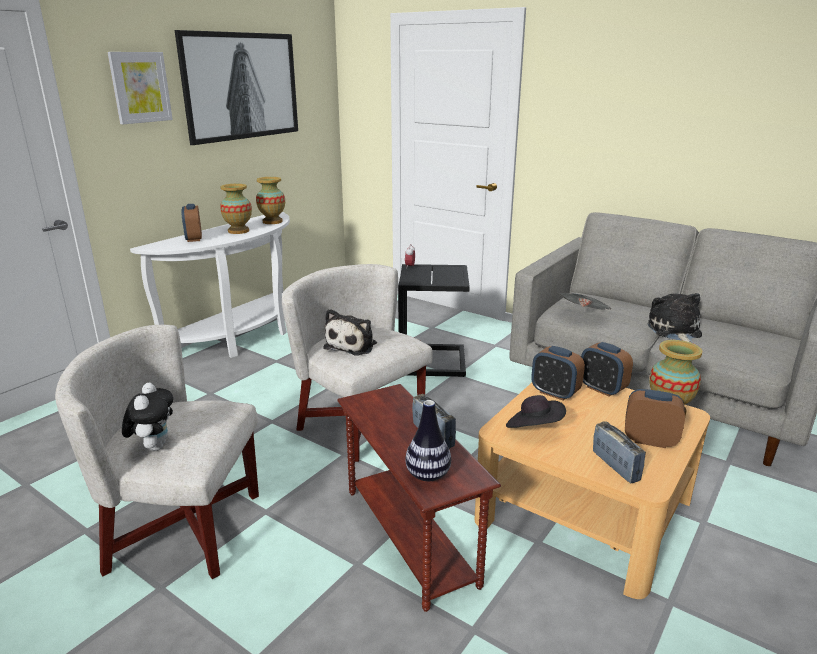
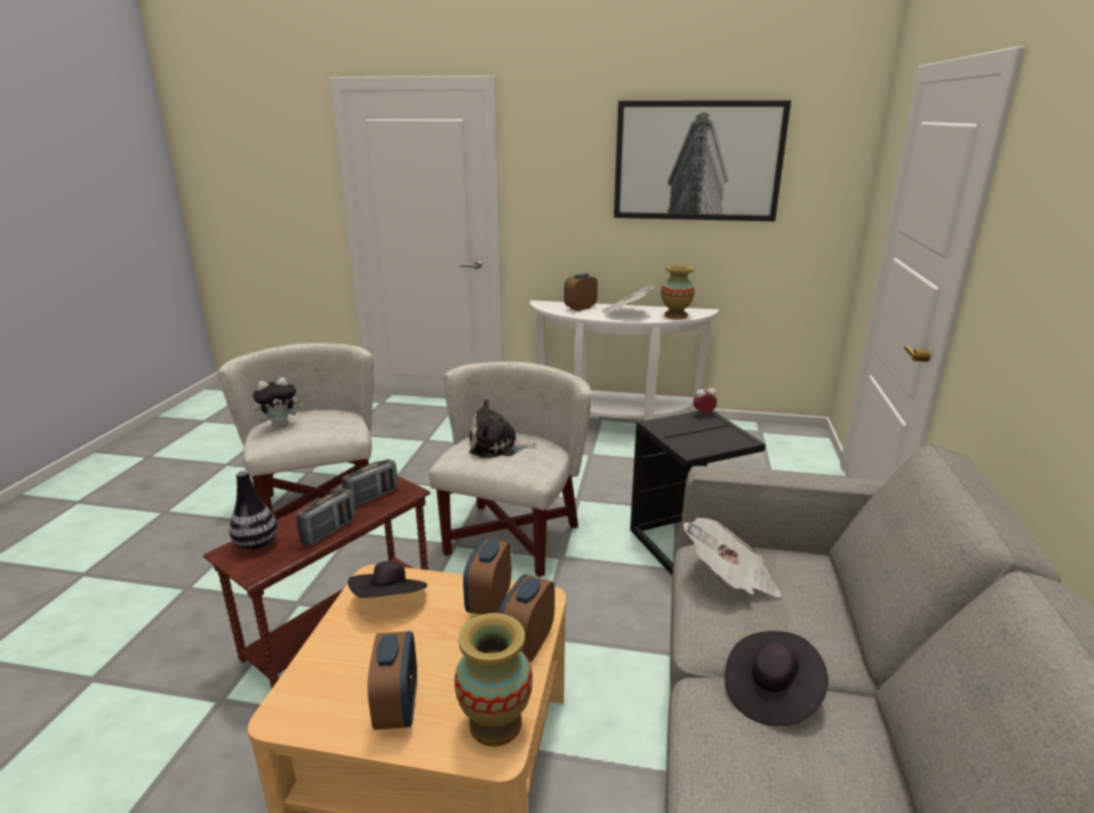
camera: 65 degrees right, 0 degrees up
picture [107,52,173,124] -> none
vase [220,184,252,234] -> newspaper [602,286,654,315]
radio [593,421,646,484] -> radio moved to [342,459,398,507]
plush toy [648,293,702,343] -> black hat [725,631,828,726]

